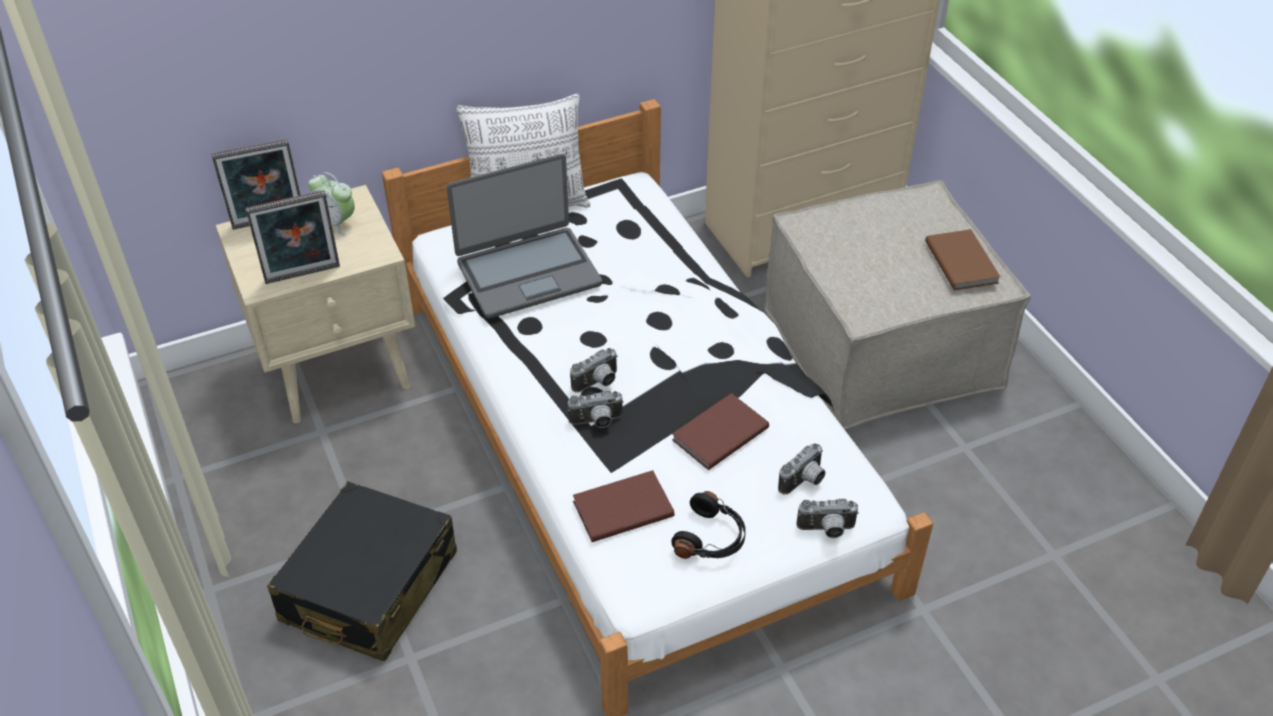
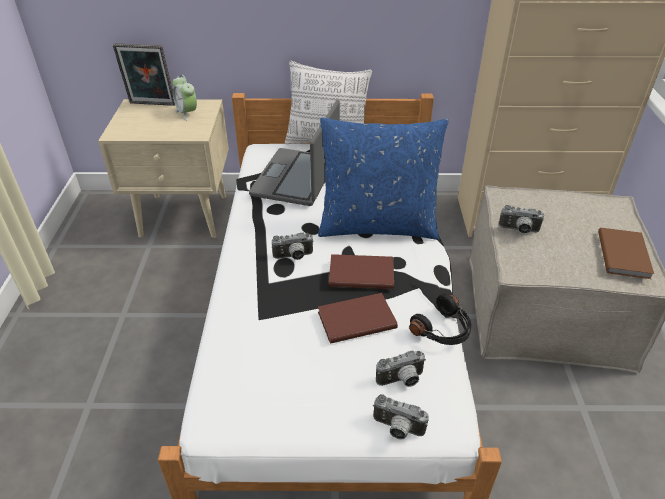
camera: 25 degrees right, 5 degrees down
picture frame [245,190,340,284] -> none
black suitcase [267,481,457,661] -> none
laptop [447,154,602,319] -> laptop turned 105 degrees clockwise [249,99,340,206]
camera [568,390,624,428] -> camera moved to [499,205,544,234]
brown book [573,470,675,542] -> brown book moved to [329,254,394,289]
black headphones [671,491,746,559] -> black headphones moved to [409,294,471,345]
none -> blue pillow [318,118,449,240]

